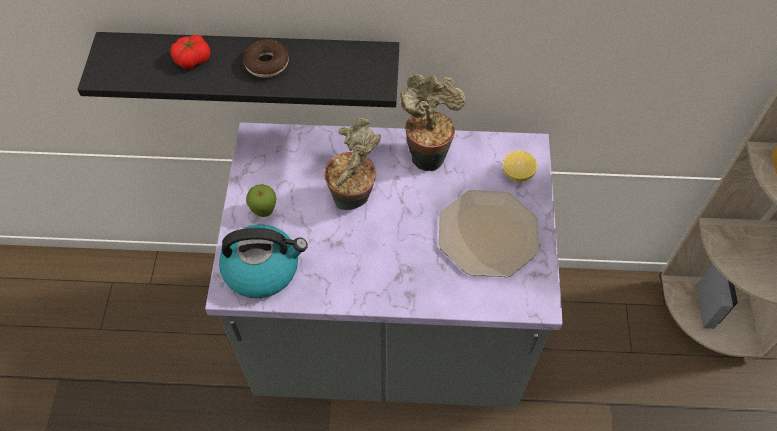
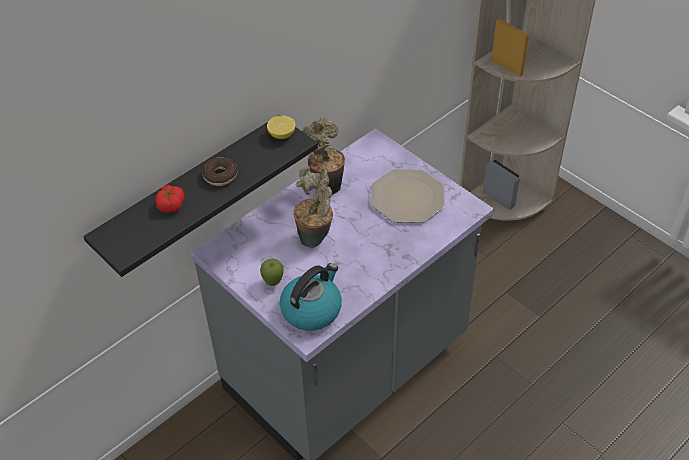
camera: 45 degrees left, 10 degrees down
lemon [503,150,537,181] -> lemon moved to [267,116,296,139]

